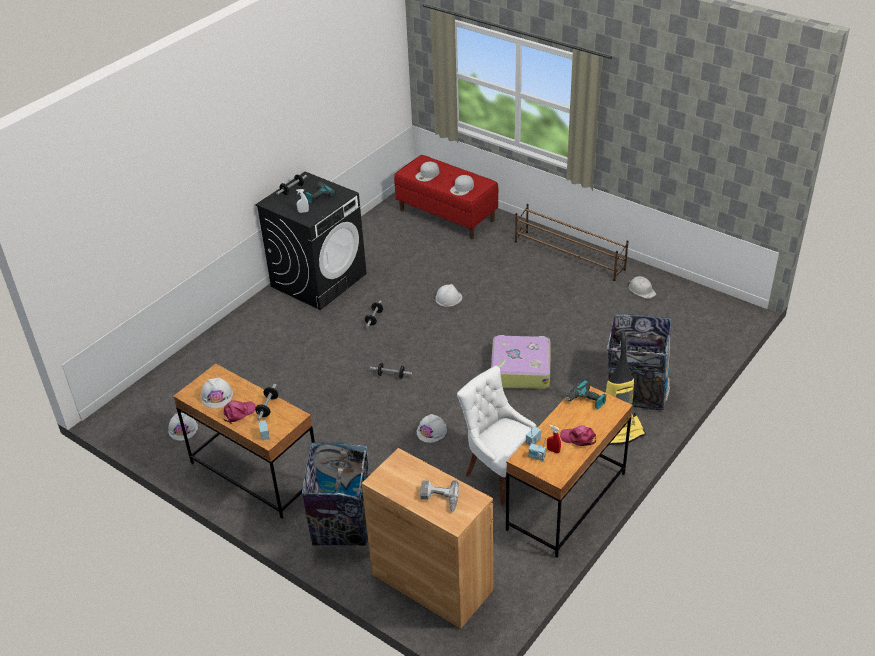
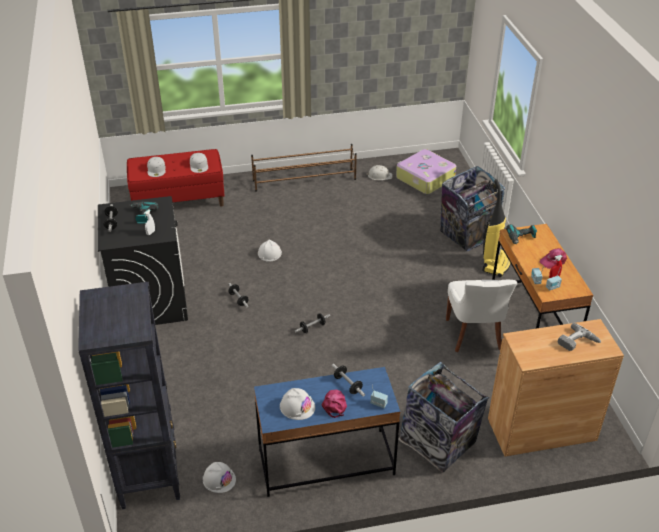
camera: 50 degrees left, 0 degrees up
brown desk [173,364,315,519] -> blue desk [254,367,400,497]
white hard hat [417,414,447,443] -> none
white chair [457,366,537,506] -> white chair turned 90 degrees counterclockwise [446,280,517,352]
suitcase [491,335,550,389] -> suitcase moved to [396,149,456,194]
none -> black bookcase [78,282,180,509]

